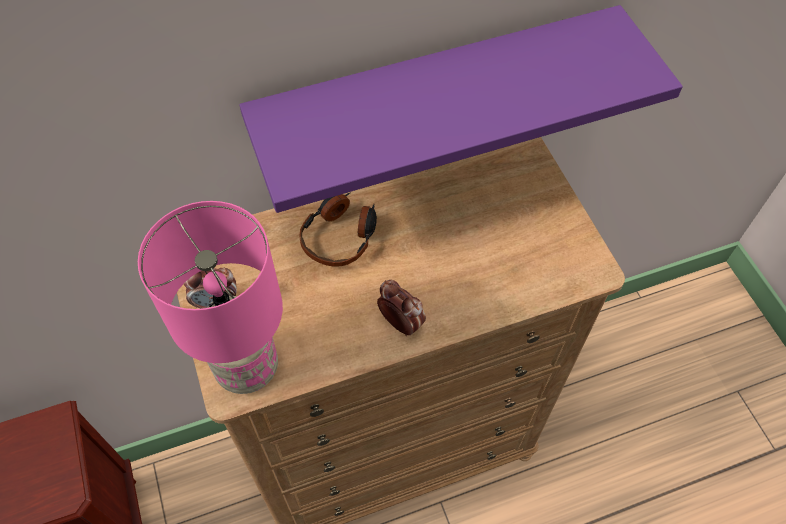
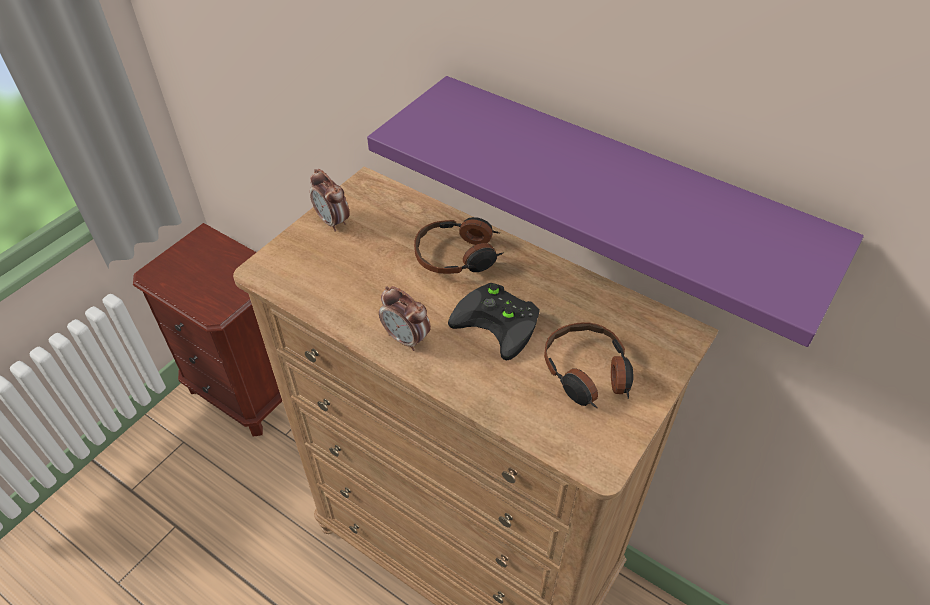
camera: 55 degrees right, 10 degrees down
pink table lamp [138,201,283,394] -> none
alarm clock [377,280,426,336] -> alarm clock turned 120 degrees clockwise [379,286,431,351]
none -> black game controller [448,283,540,361]
none -> headphones [544,322,633,408]

